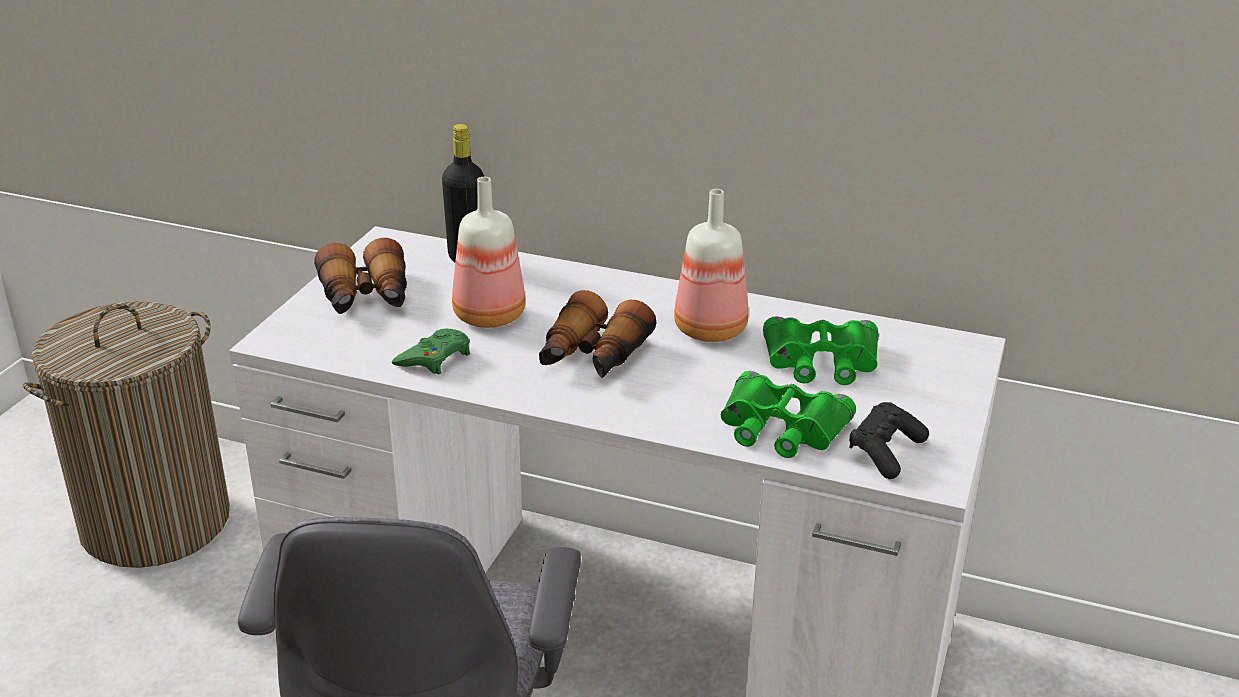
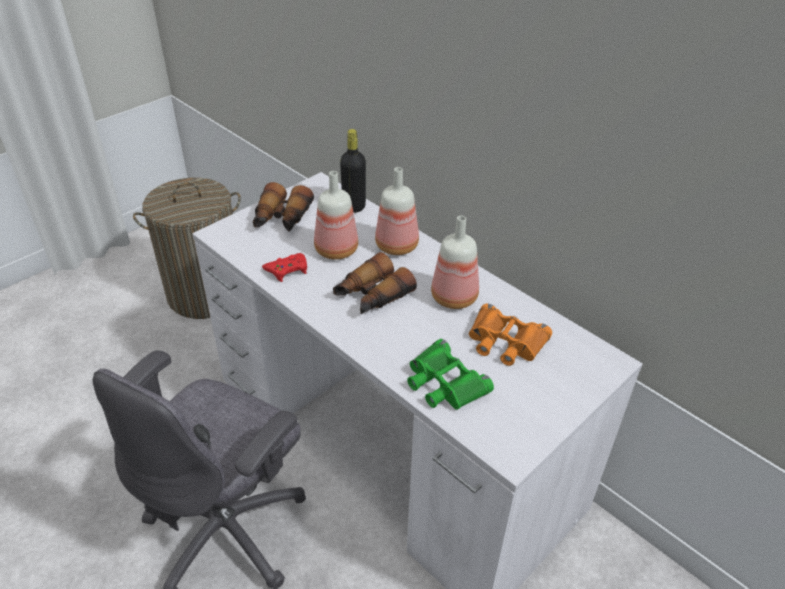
camera: 25 degrees right, 10 degrees up
green game controller [392,329,470,374] -> red game controller [262,253,307,282]
green binoculars [763,316,879,385] -> orange binoculars [469,304,552,366]
black game controller [849,402,929,479] -> none
none -> bottle [375,167,419,255]

